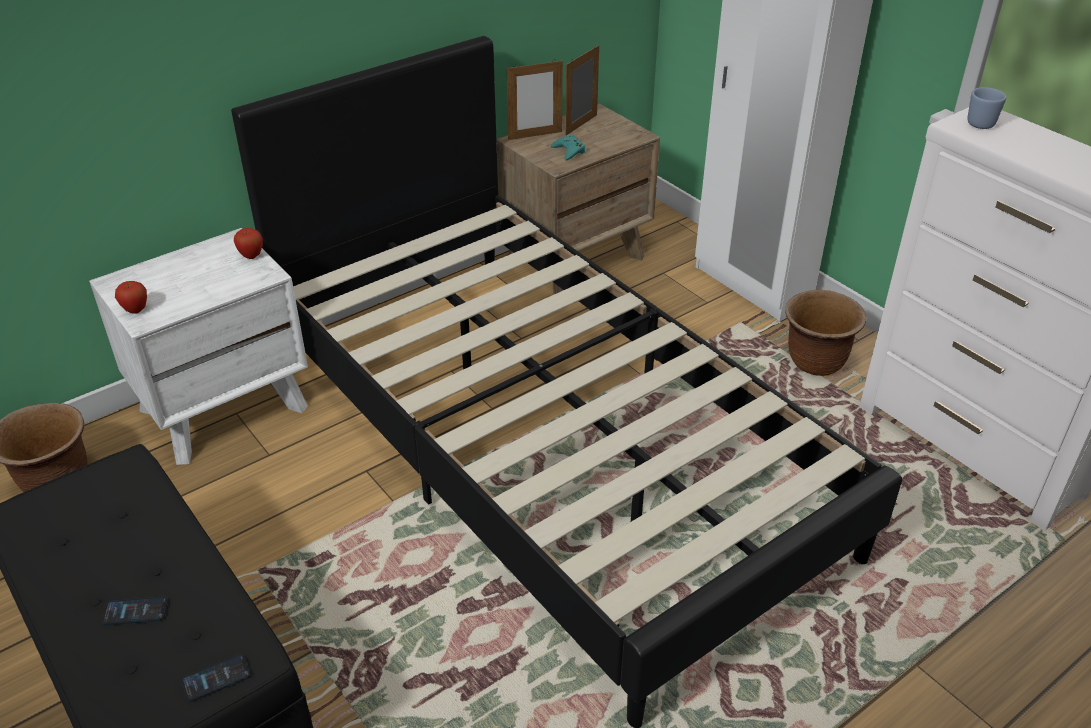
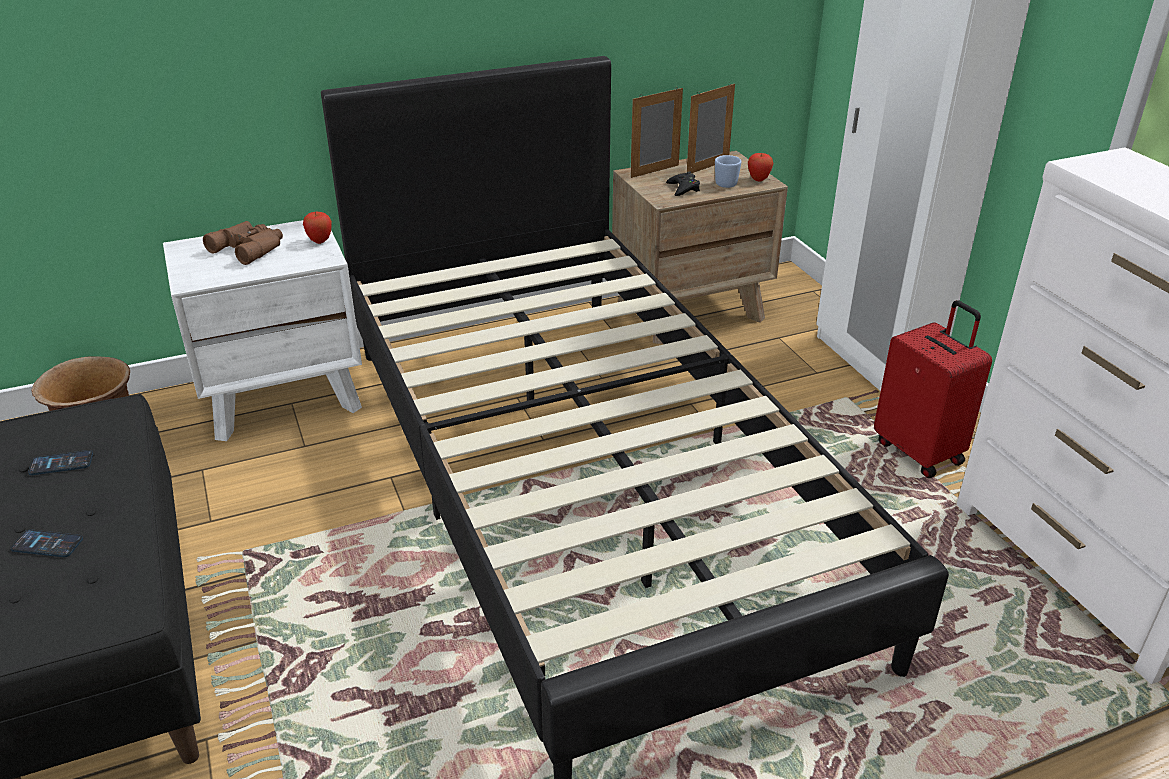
camera: 15 degrees right, 5 degrees down
apple [115,281,147,314] -> apple moved to [748,153,773,182]
phone [182,654,251,702] -> phone moved to [28,450,93,475]
picture frame [507,59,563,140] -> picture frame turned 150 degrees clockwise [630,88,683,178]
turquoise game controller [551,134,585,160] -> black game controller [666,172,700,196]
brown planter [785,290,867,376] -> red suitcase [874,300,992,478]
blue mug [968,87,1006,129] -> blue mug moved to [715,155,741,188]
none -> brown binoculars [203,221,283,265]

